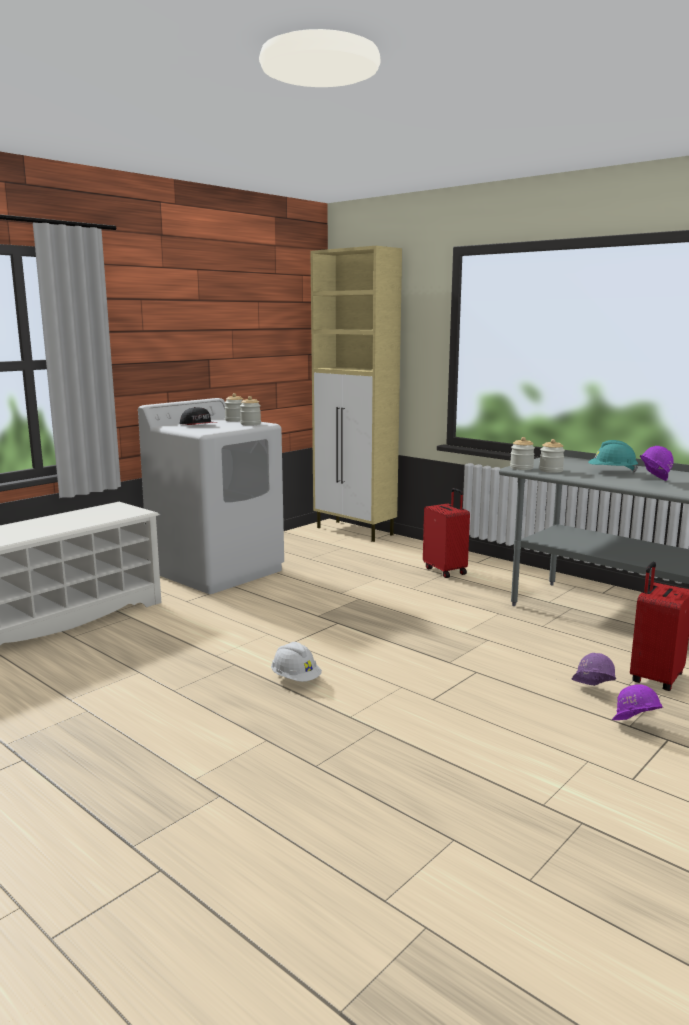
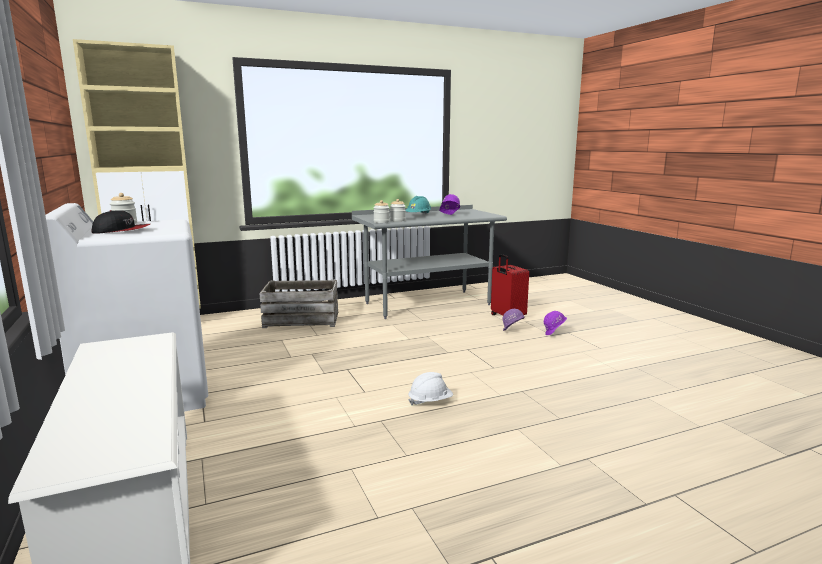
camera: 65 degrees left, 0 degrees up
jar [240,396,261,426] -> none
red suitcase [423,488,470,578] -> crate [259,280,338,328]

